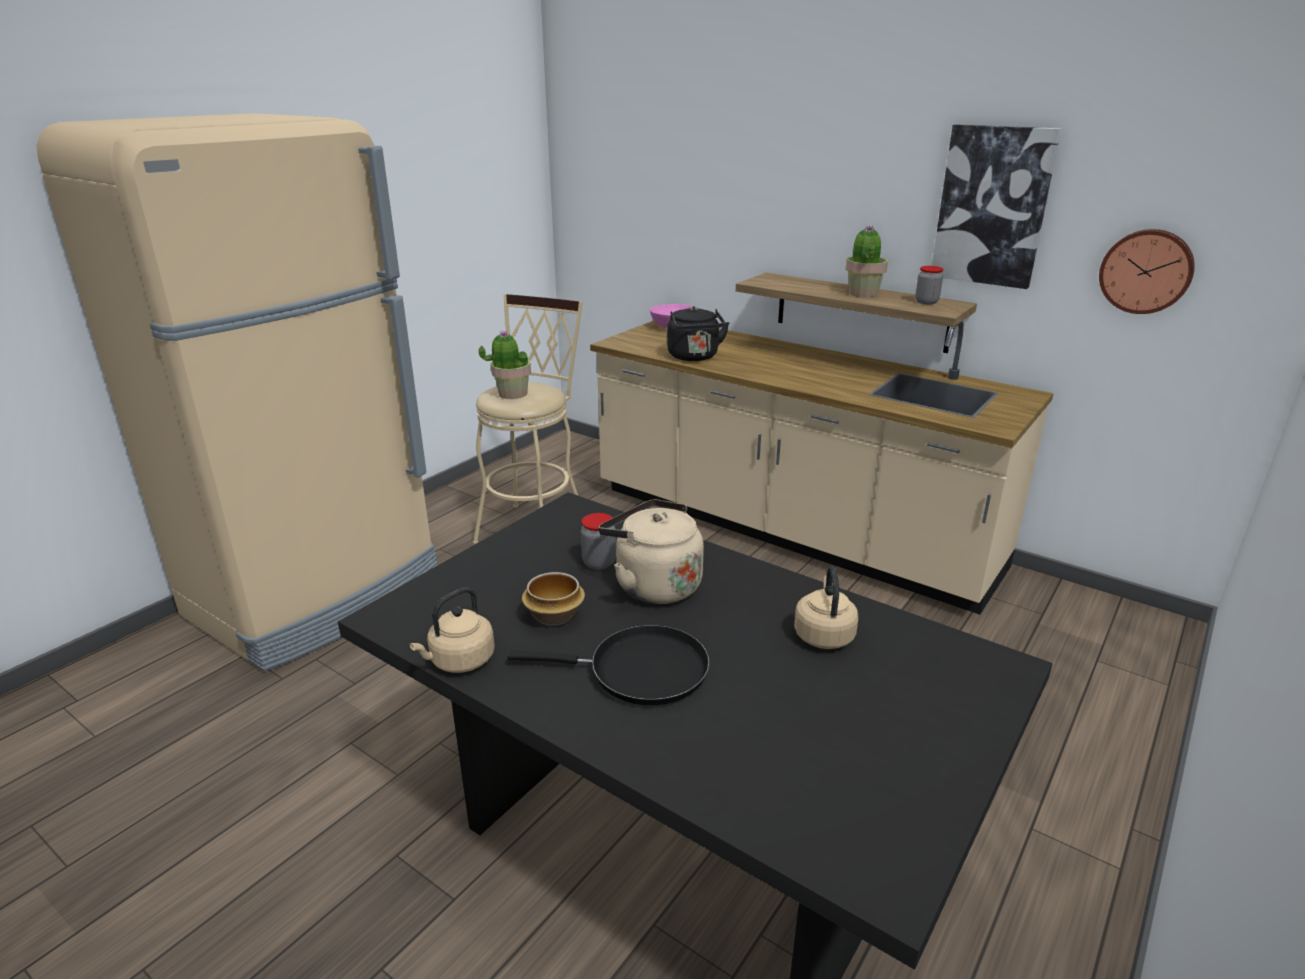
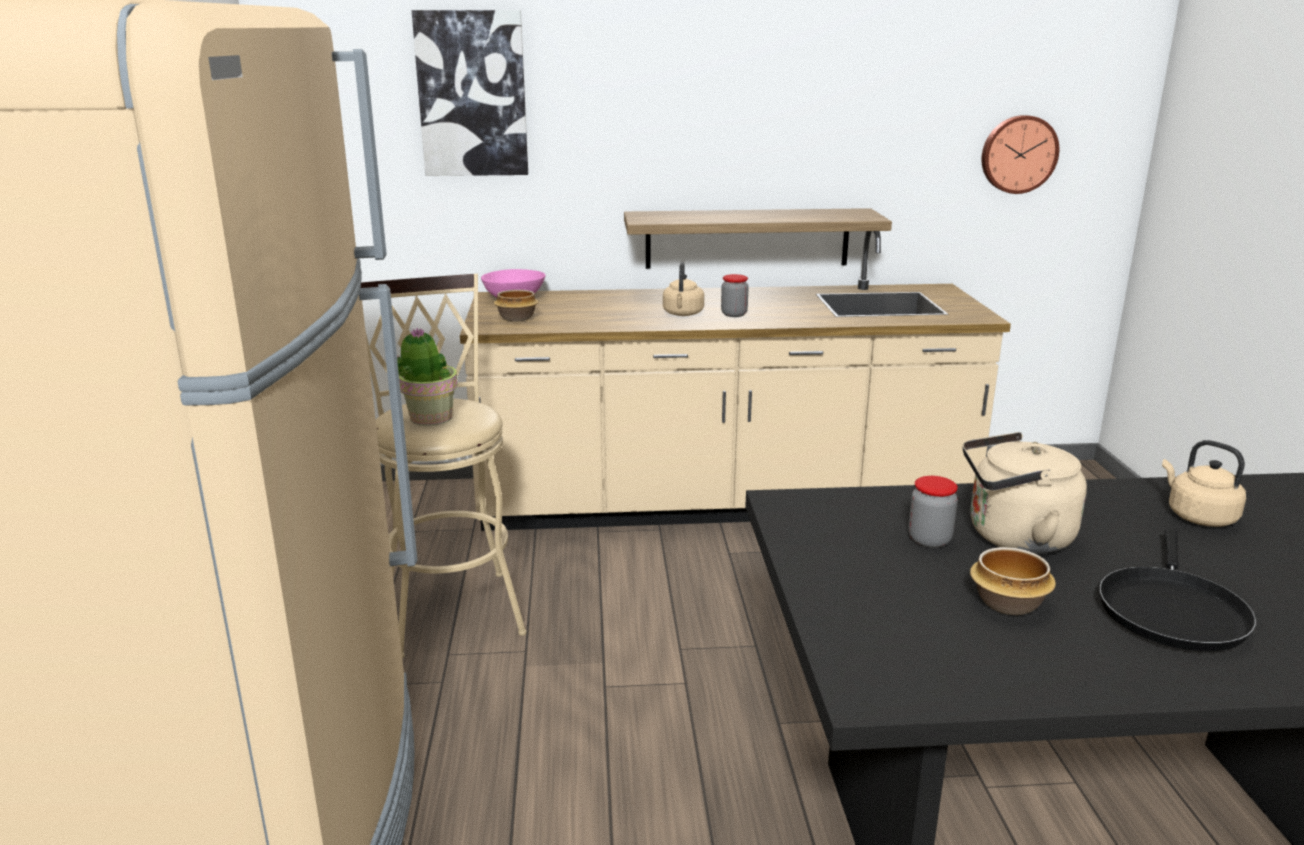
camera: 40 degrees left, 5 degrees down
beige kettle [410,587,495,673] -> beige kettle moved to [663,261,704,316]
black frying pan [507,625,709,705] -> black frying pan turned 150 degrees clockwise [1099,528,1256,651]
black kettle [667,306,729,361] -> none
potted plant [846,225,888,297] -> none
jar [915,266,943,304] -> jar moved to [721,274,749,317]
picture [932,125,1061,289] -> picture moved to [412,10,528,176]
none -> bowl [494,290,539,322]

